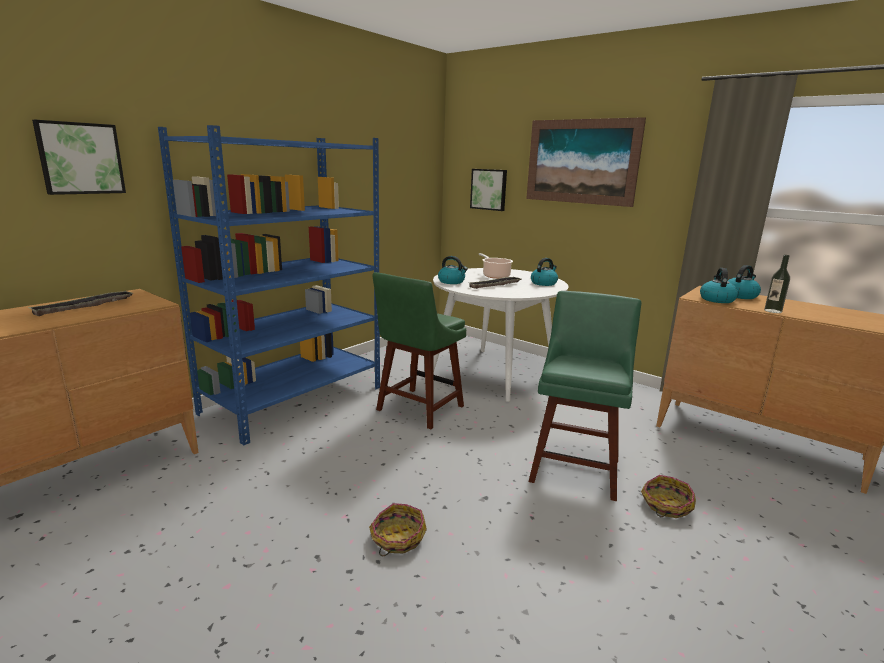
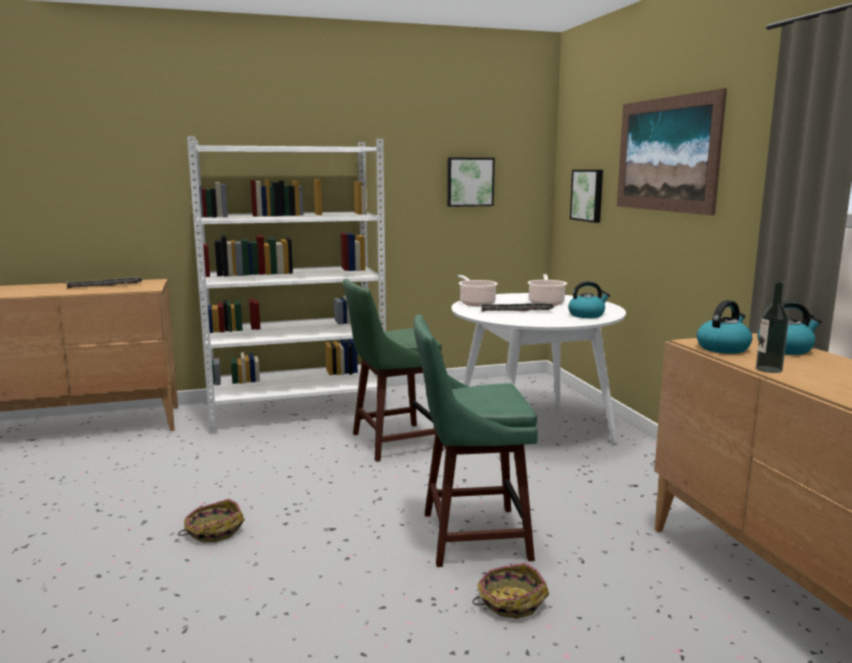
camera: 35 degrees right, 5 degrees down
picture [32,120,126,195] -> picture moved to [447,158,495,207]
blue bookcase [158,125,380,445] -> white bookcase [187,136,387,434]
kettle [438,256,468,284] -> cooking pot [458,275,498,306]
green chair [528,291,641,501] -> green chair turned 150 degrees counterclockwise [414,315,538,567]

